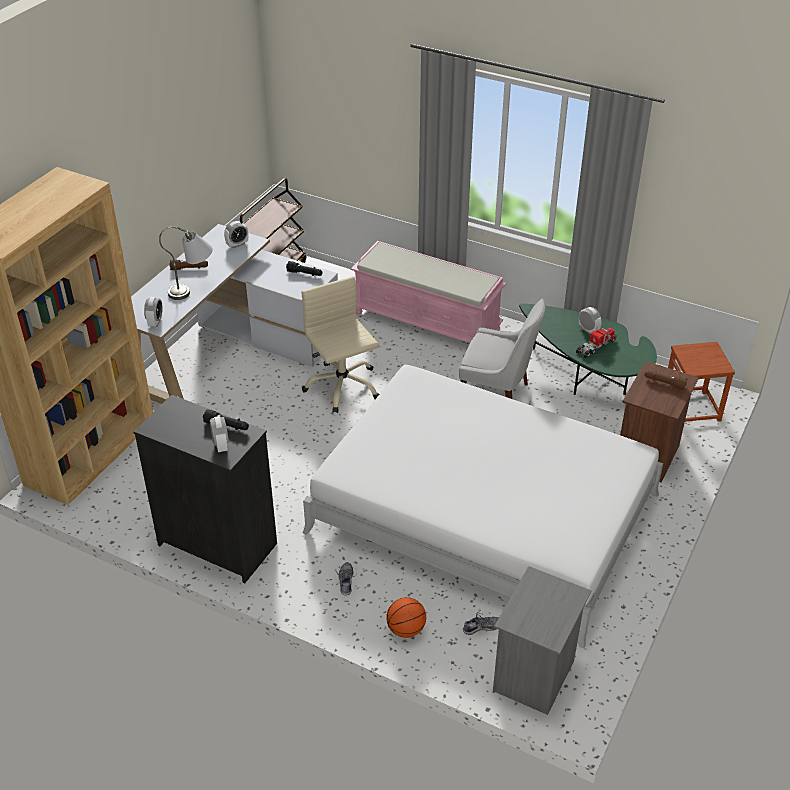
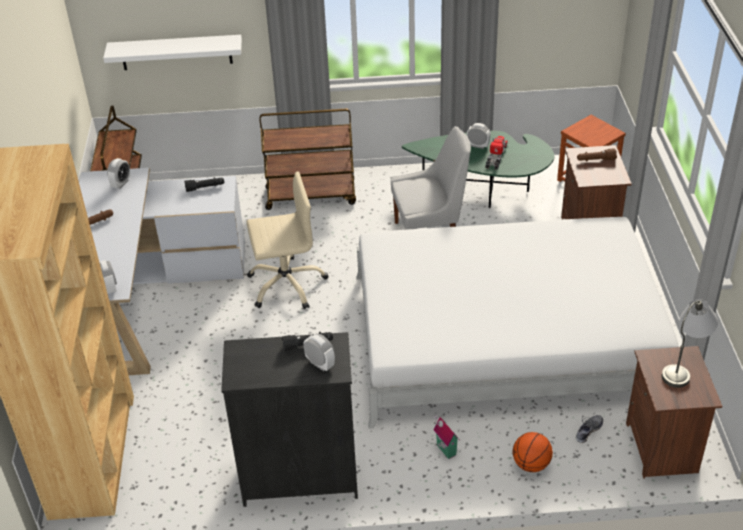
camera: 30 degrees left, 0 degrees up
grey table lamp [159,227,213,300] -> grey table lamp moved to [662,299,718,388]
beige office chair [301,276,379,413] -> beige office chair turned 135 degrees clockwise [246,171,329,309]
shoe [336,562,356,596] -> toy house [432,413,460,459]
pink bench [351,241,506,343] -> brown cart [260,109,356,210]
grey nightstand [493,566,591,715] -> brown nightstand [626,346,722,479]
none -> white shelf [103,35,242,70]

